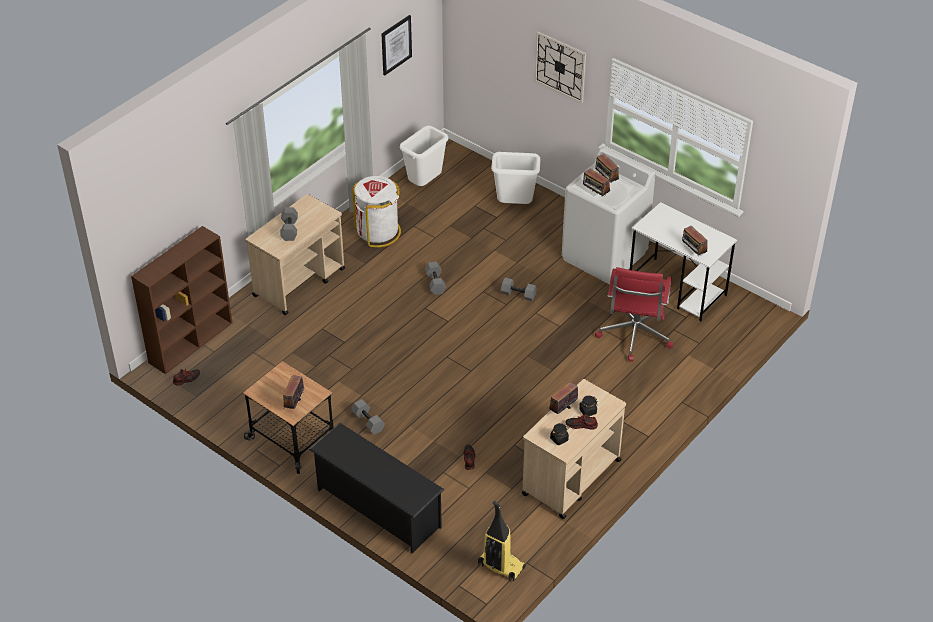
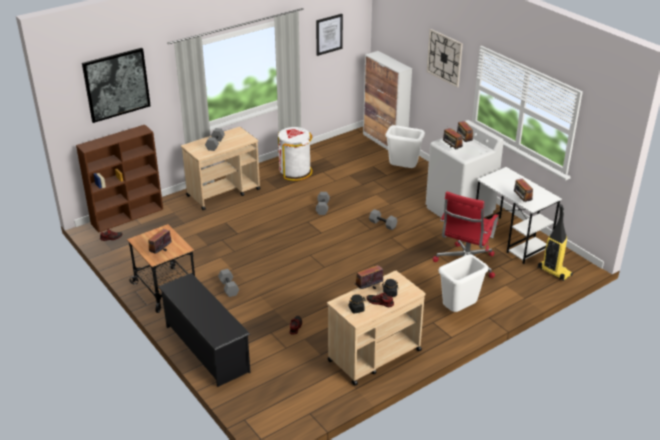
camera: 15 degrees right, 10 degrees down
white trash can [400,126,448,186] -> white trash can moved to [439,254,489,312]
vacuum cleaner [478,501,526,582] -> vacuum cleaner moved to [538,204,573,281]
none -> picture [82,48,151,123]
none -> cabinet [363,51,412,150]

